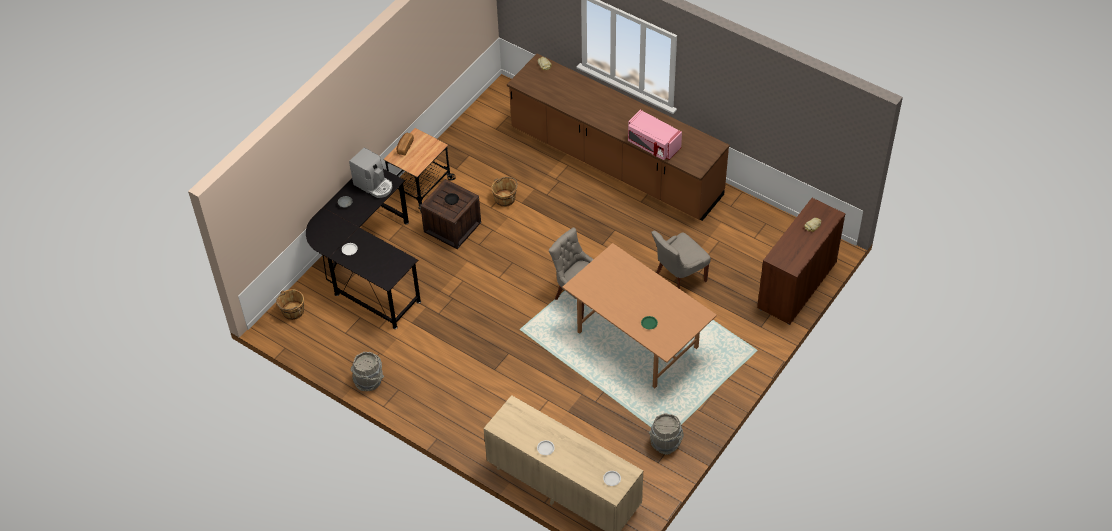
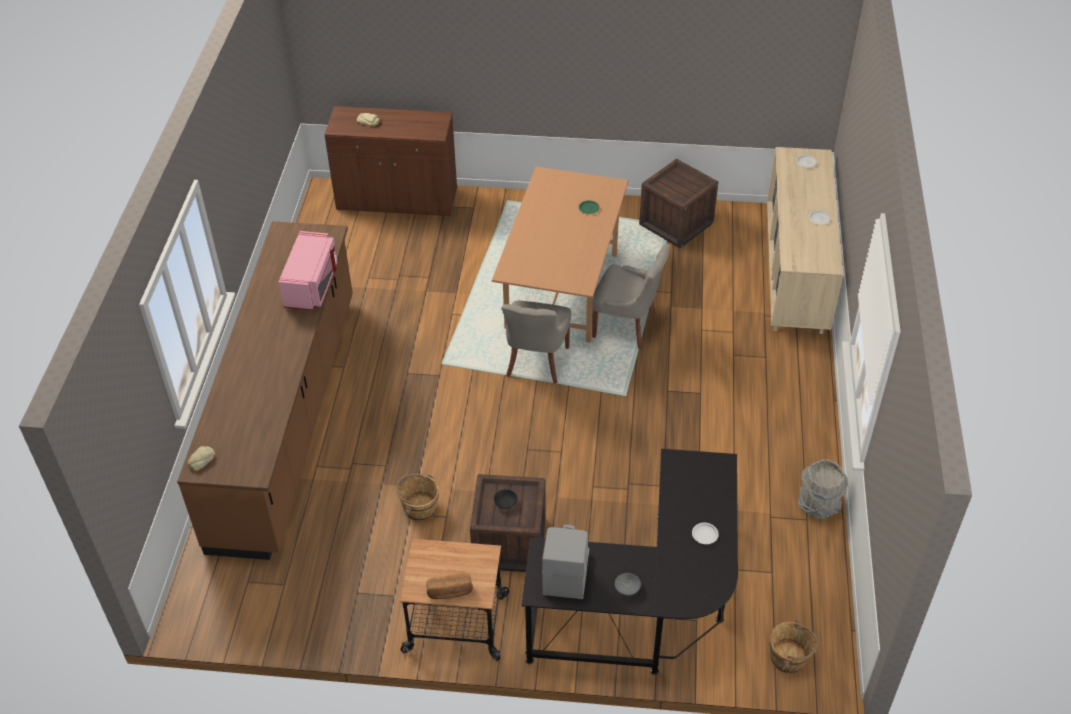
camera: 120 degrees left, 5 degrees down
grey bucket [649,413,684,455] -> crate [639,159,718,248]
grey chair [651,231,711,289] -> grey chair moved to [592,244,671,350]

